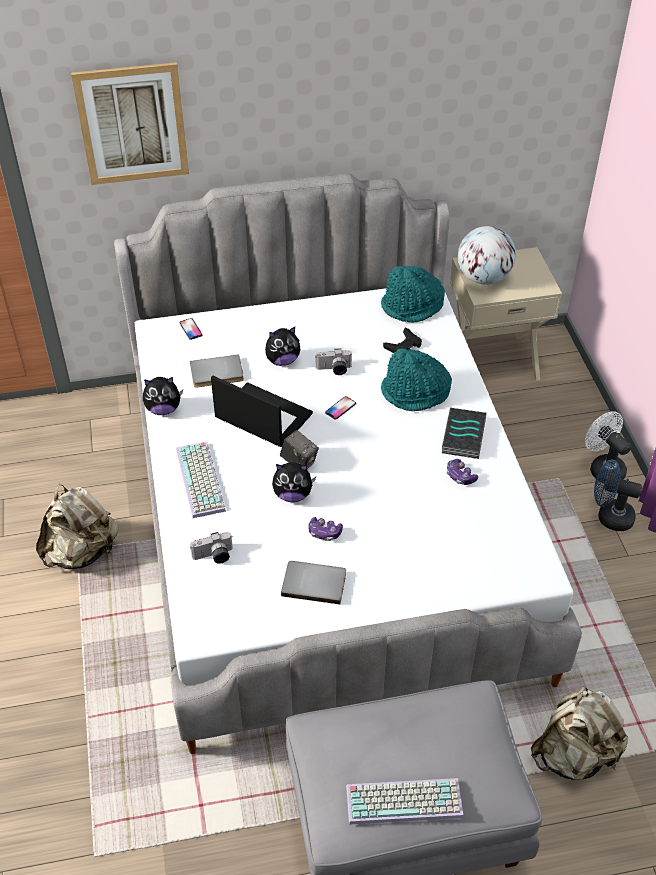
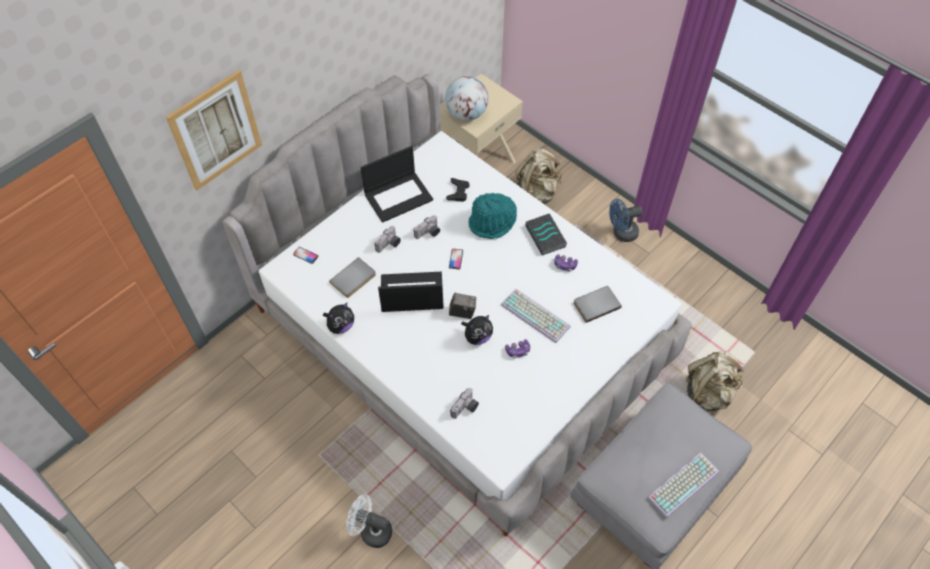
camera: 35 degrees left, 10 degrees up
beige backpack [36,484,119,569] -> beige backpack moved to [515,149,562,204]
keyboard [176,441,226,518] -> keyboard moved to [501,289,571,343]
plush toy [265,327,300,366] -> camera [374,226,401,253]
grey book [281,561,346,604] -> grey book moved to [573,286,622,323]
turquoise hat [381,266,445,323] -> none
white fan [585,411,631,483] -> white fan moved to [346,494,392,548]
none -> laptop [360,146,433,223]

